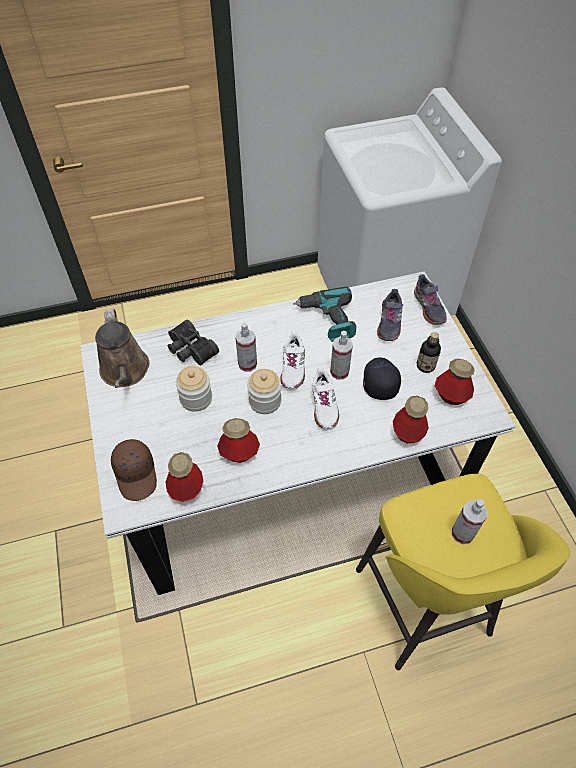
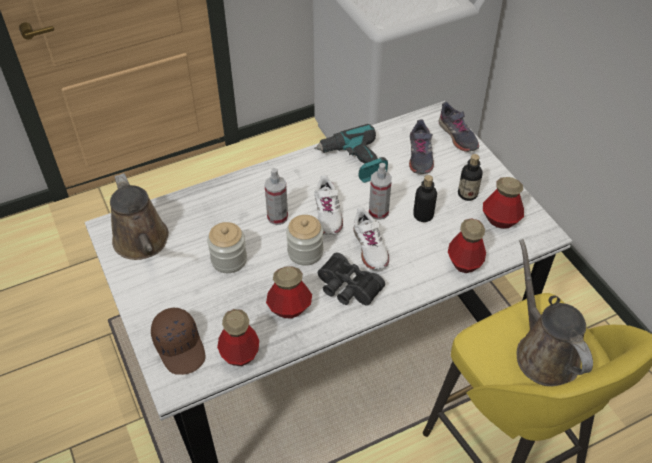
camera: 10 degrees left, 5 degrees down
black binoculars [167,320,219,365] -> black binoculars moved to [318,253,385,306]
black cap [363,358,401,400] -> bottle [413,175,437,222]
spray bottle [452,499,487,544] -> brown watering can [517,239,593,386]

